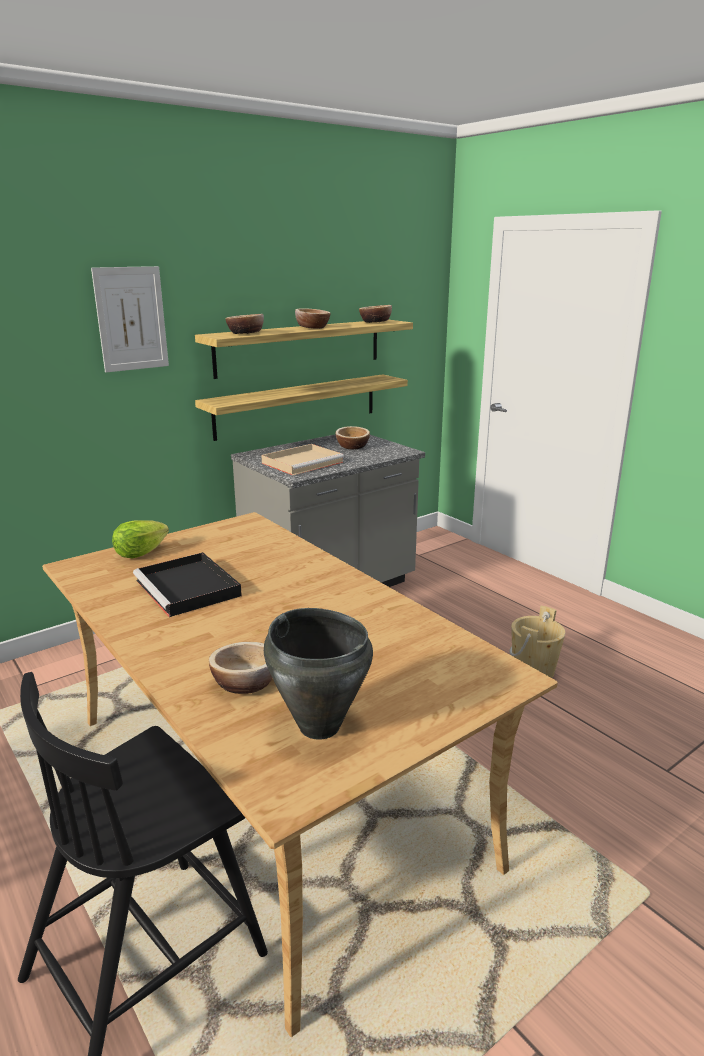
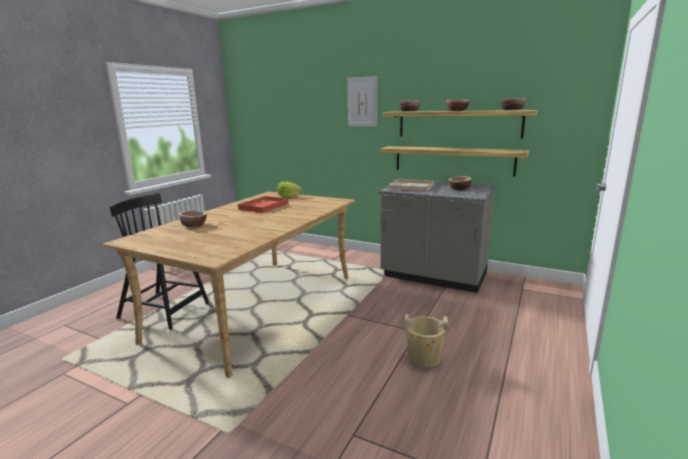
camera: 65 degrees right, 5 degrees down
black tray [133,552,242,617] -> red tray [237,196,289,213]
black cooking pot [264,608,373,740] -> none

